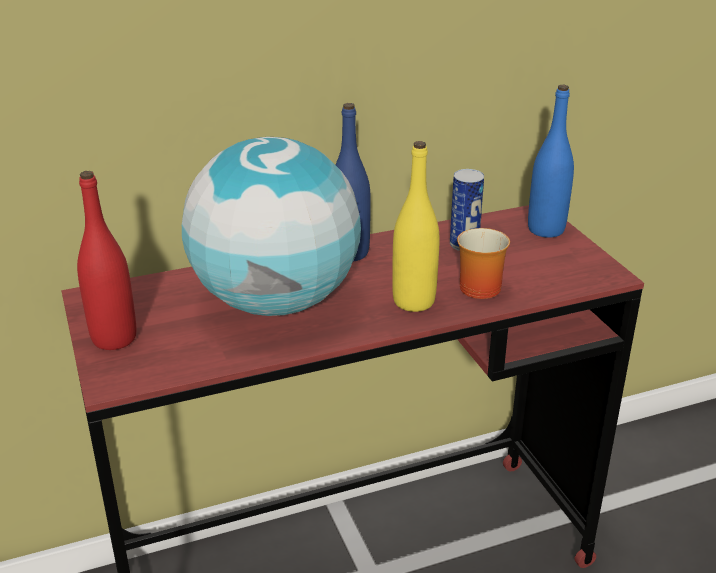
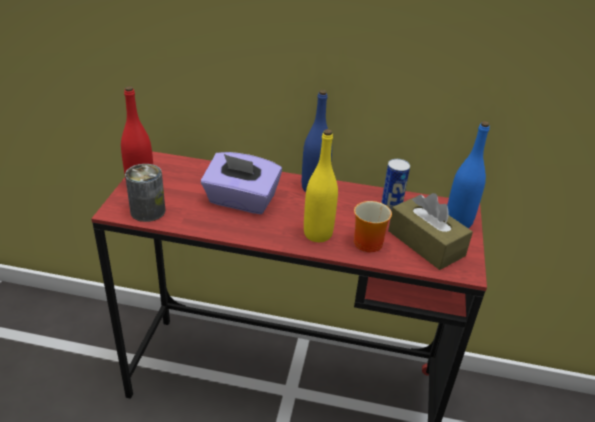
camera: 30 degrees right, 5 degrees up
globe [182,137,361,316] -> purple tissue box [201,152,282,214]
none -> can [125,164,165,222]
none -> brown tissue box [388,193,473,270]

